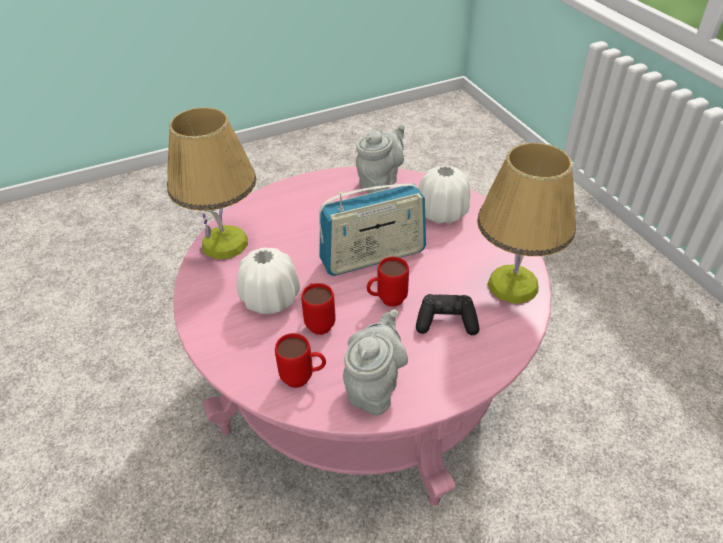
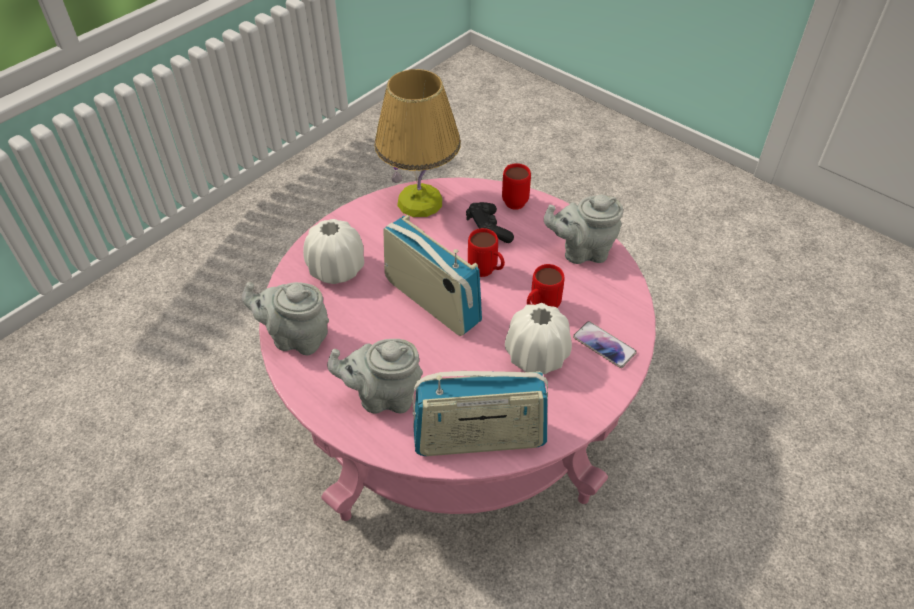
camera: 115 degrees left, 5 degrees up
table lamp [167,107,257,259] -> radio [412,371,548,456]
red mug [275,333,326,388] -> red mug moved to [502,163,531,210]
none -> grey teapot [327,339,423,414]
none -> phone [573,321,637,368]

